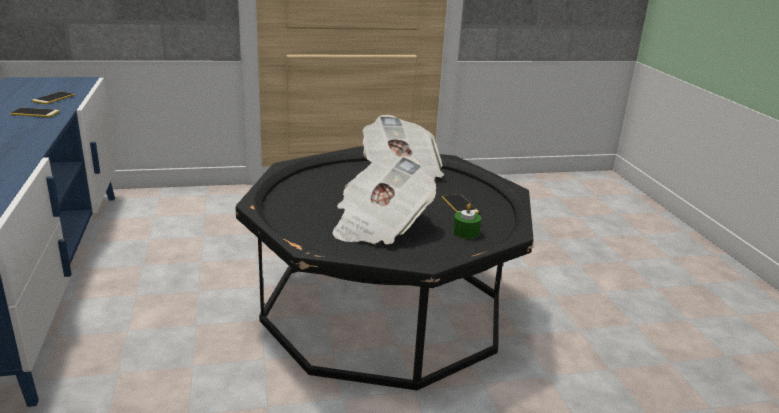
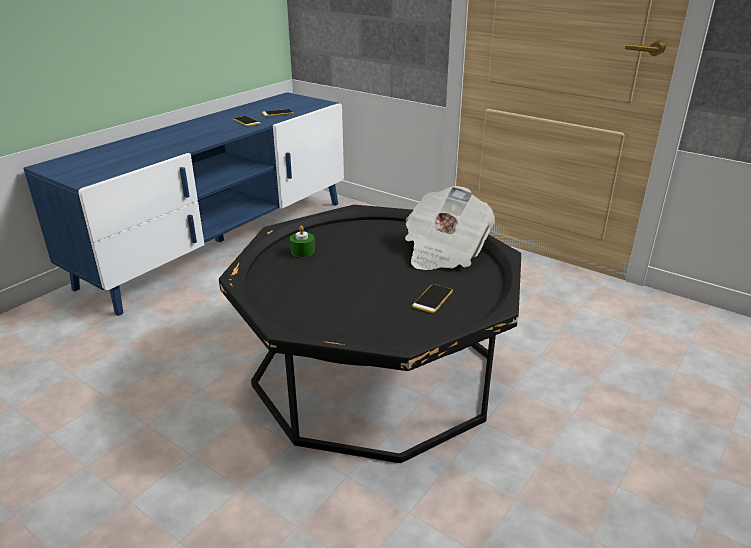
camera: 50 degrees right, 5 degrees up
newspaper [332,156,436,245] -> none
green candle [453,203,481,239] -> green candle moved to [290,226,315,257]

